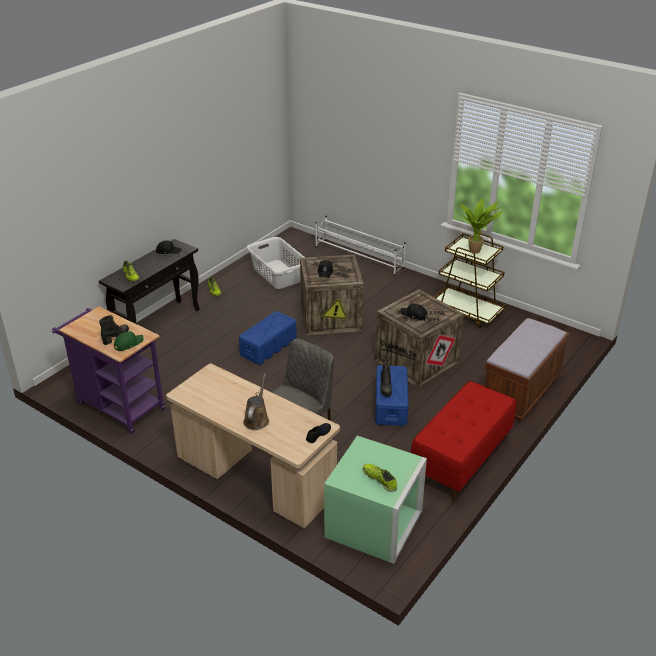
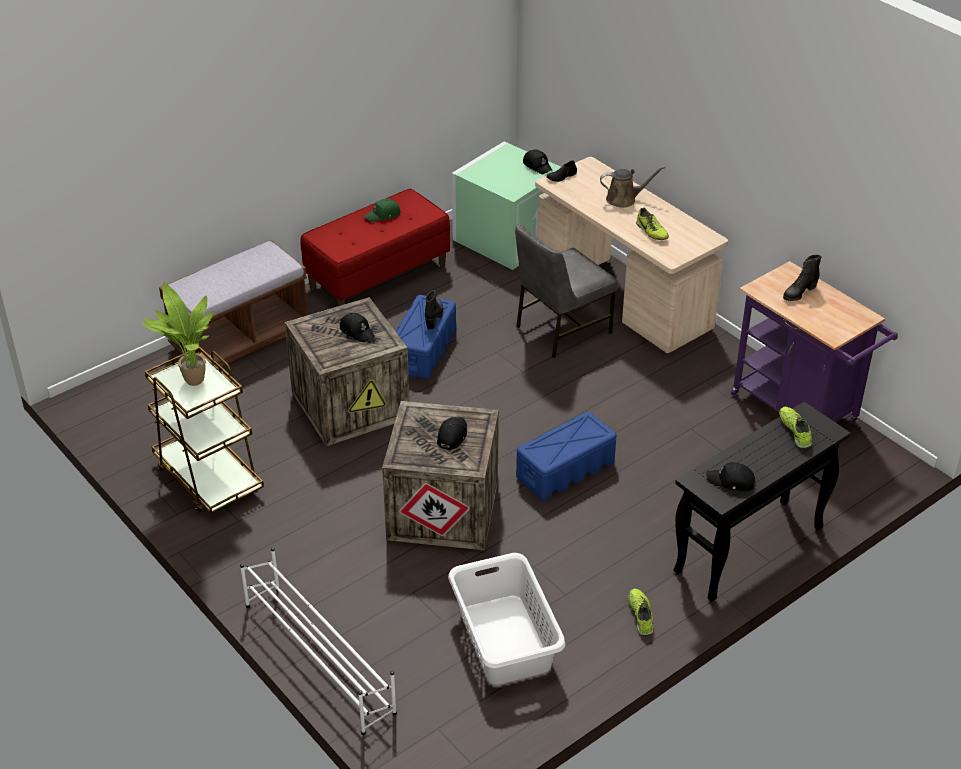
camera: 165 degrees left, 5 degrees up
green cap [114,331,144,351] -> green cap moved to [364,199,400,222]
brown watering can [243,373,269,430] -> brown watering can turned 120 degrees counterclockwise [600,166,665,208]
shoe [363,464,397,492] -> shoe moved to [636,208,669,240]
none -> black cap [523,149,552,174]

